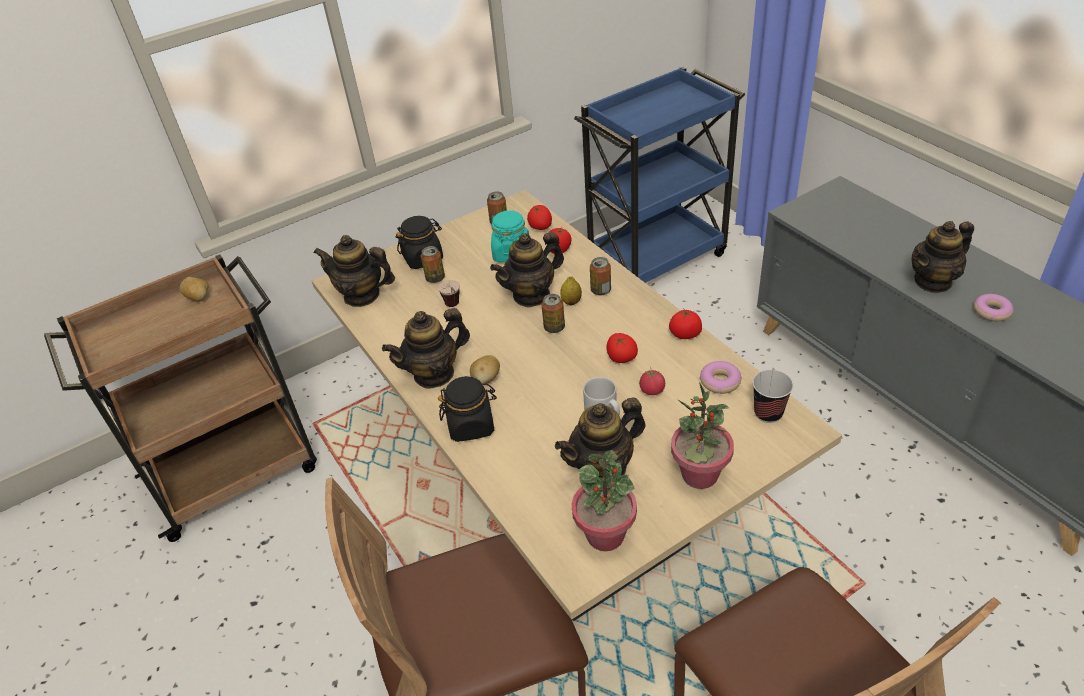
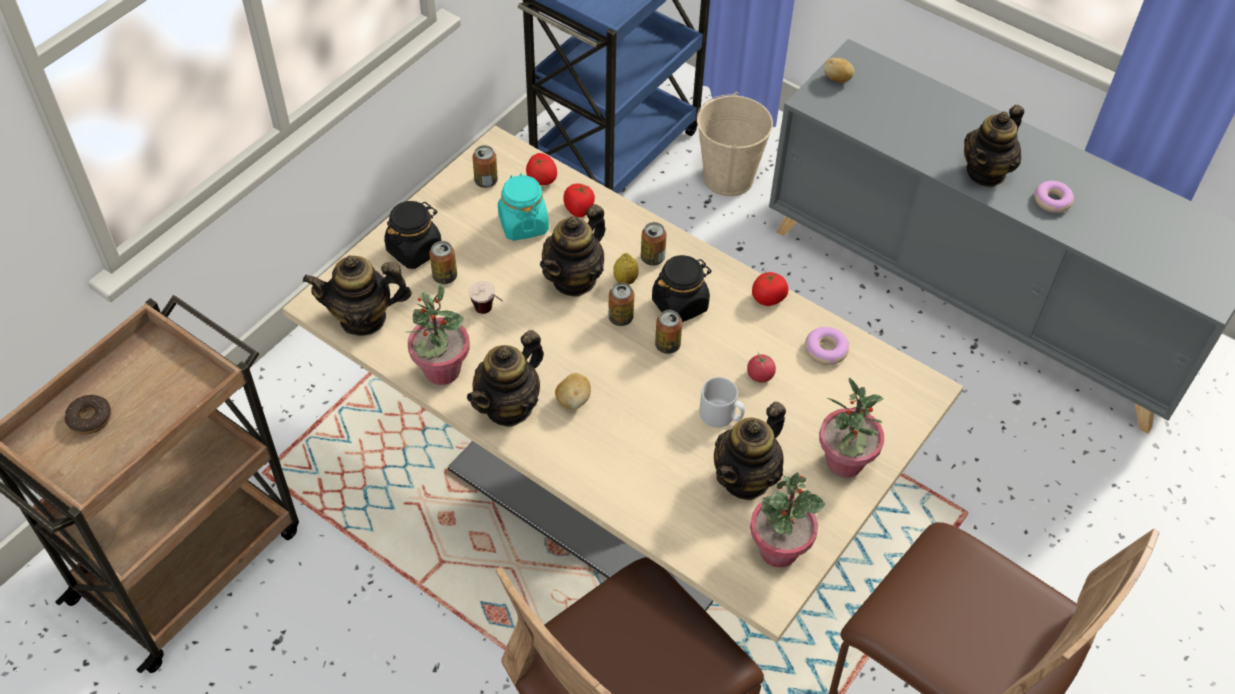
camera: 25 degrees left, 10 degrees up
potato [180,277,208,302] -> potato moved to [824,58,854,83]
black jar [438,376,497,442] -> black jar moved to [652,255,711,322]
tomato [606,333,638,363] -> none
cup [753,370,793,423] -> none
none -> donut [65,395,111,435]
none -> potted plant [407,283,470,385]
none -> can [655,310,682,354]
none -> beige bucket [697,92,773,196]

